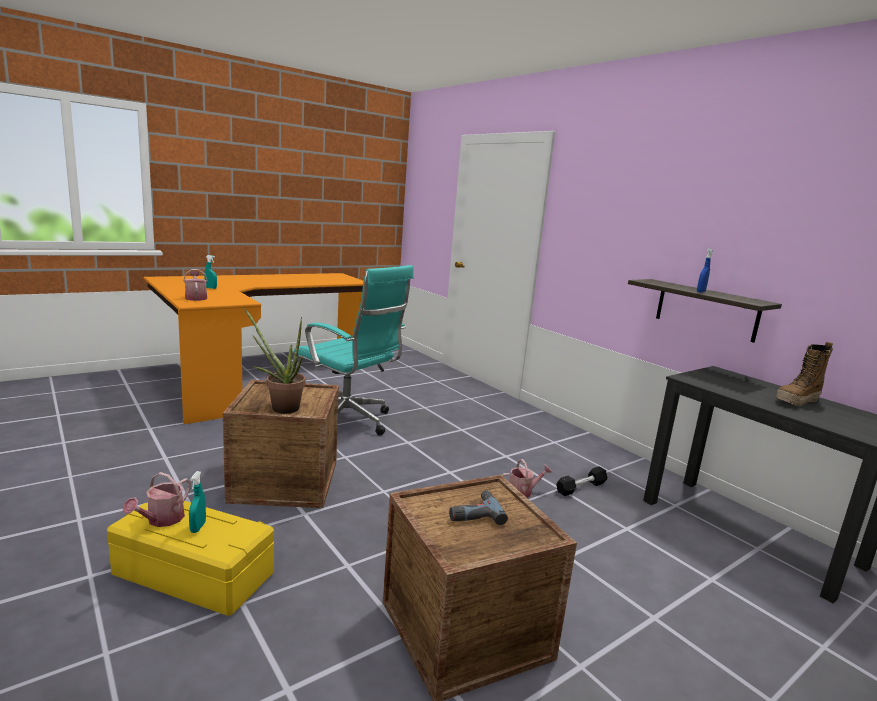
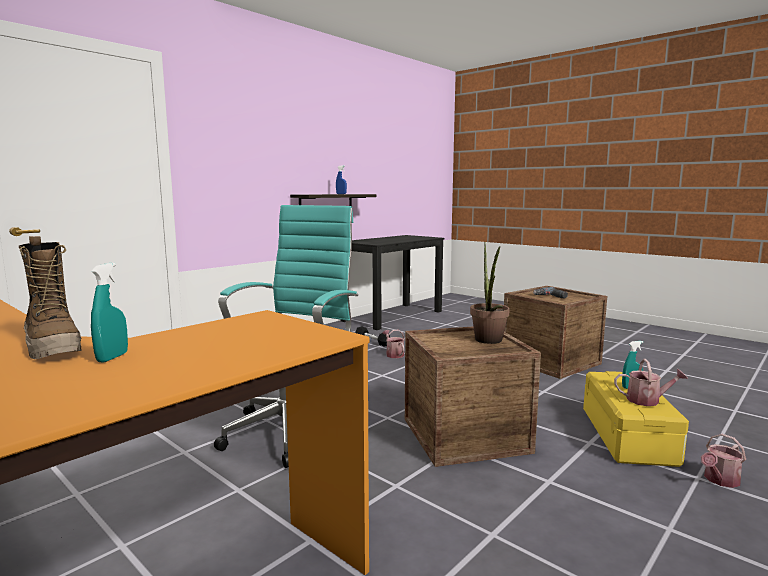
camera: 100 degrees left, 5 degrees down
watering can [183,269,208,301] -> watering can moved to [701,434,746,488]
boot [775,342,833,406] -> boot moved to [19,236,82,359]

